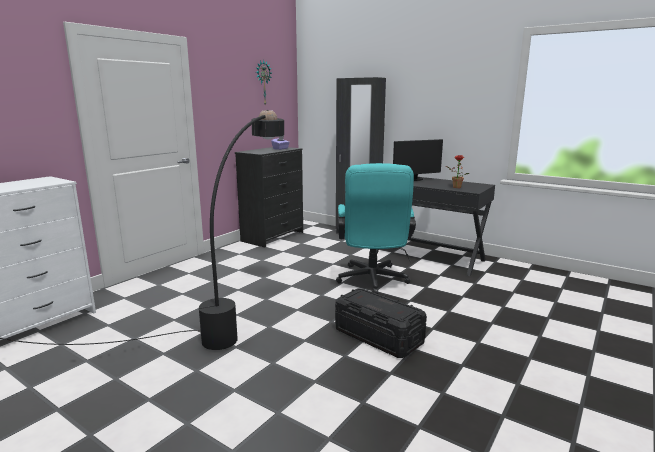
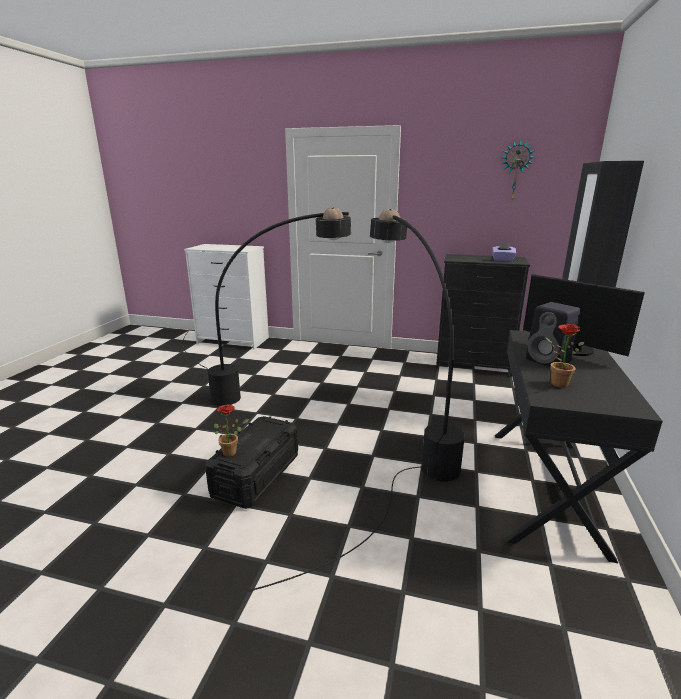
camera: 70 degrees right, 5 degrees up
turquoise office chair [336,163,416,294] -> black floor lamp [248,209,465,592]
none -> potted plant [214,405,249,457]
none -> black speaker [526,302,580,367]

